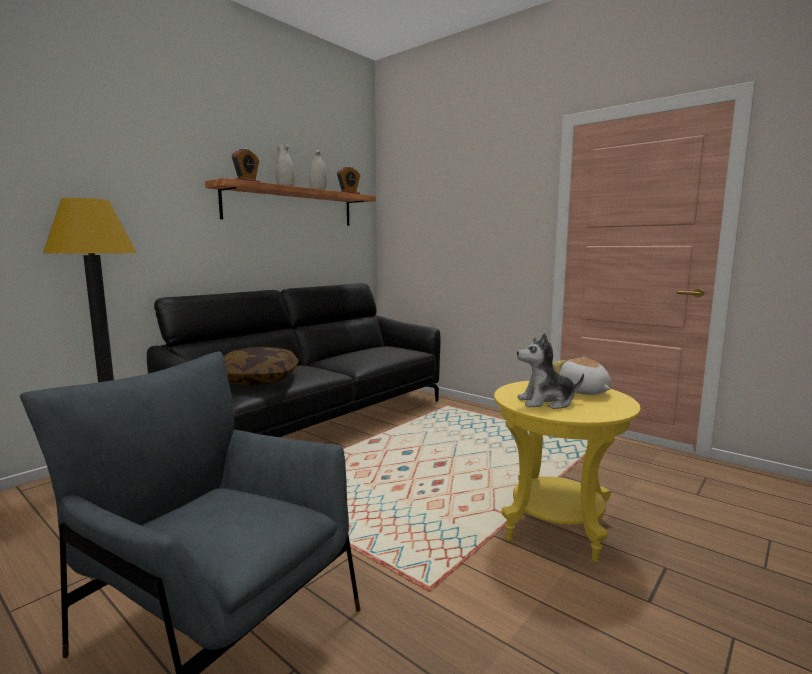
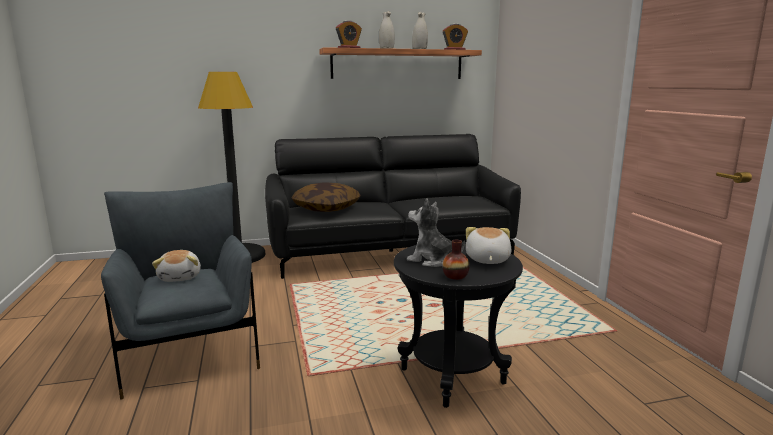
camera: 35 degrees right, 5 degrees up
yellow side table [494,381,641,562] -> black side table [394,241,523,408]
none -> plush toy [152,250,201,282]
none -> vase [442,240,470,280]

